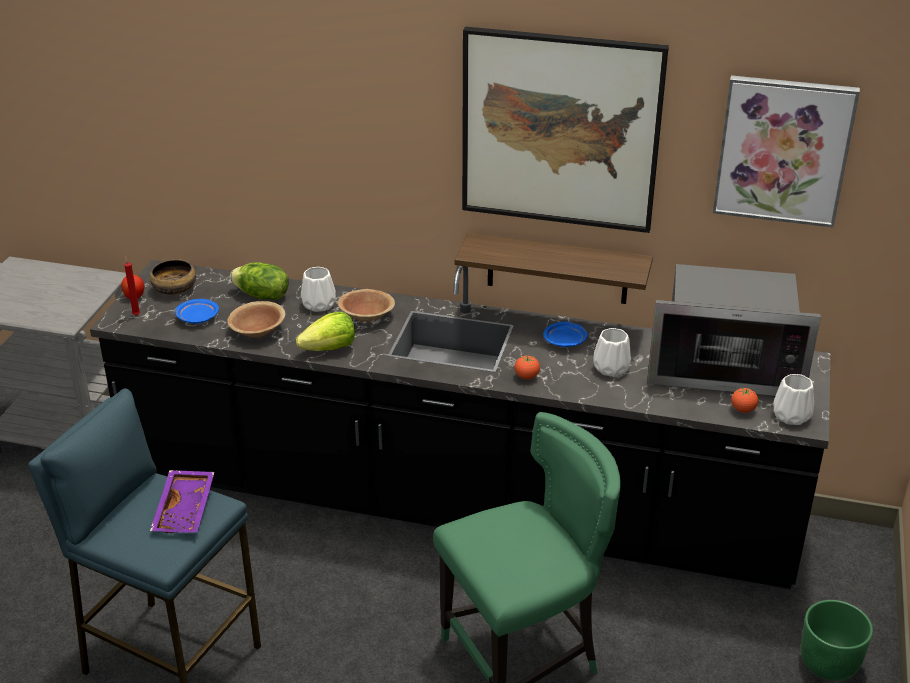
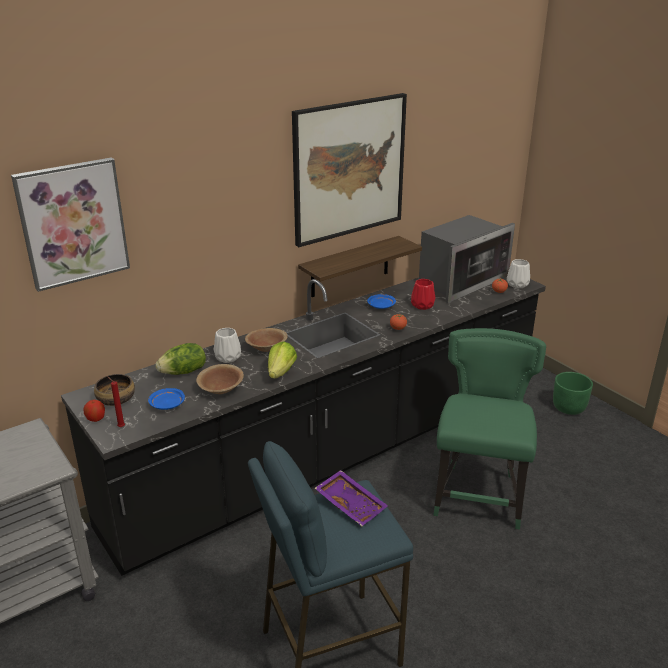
camera: 50 degrees left, 5 degrees down
white vase [593,328,631,377] -> red vase [411,279,435,310]
picture [713,75,860,227] -> picture moved to [11,158,130,292]

